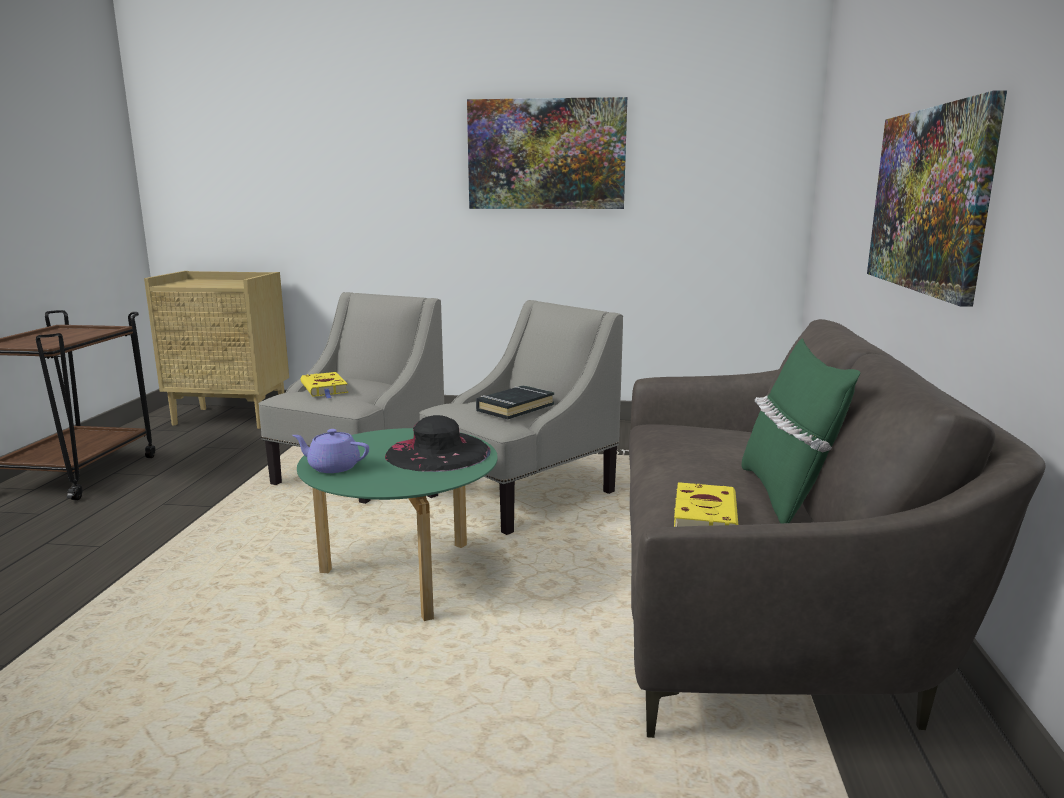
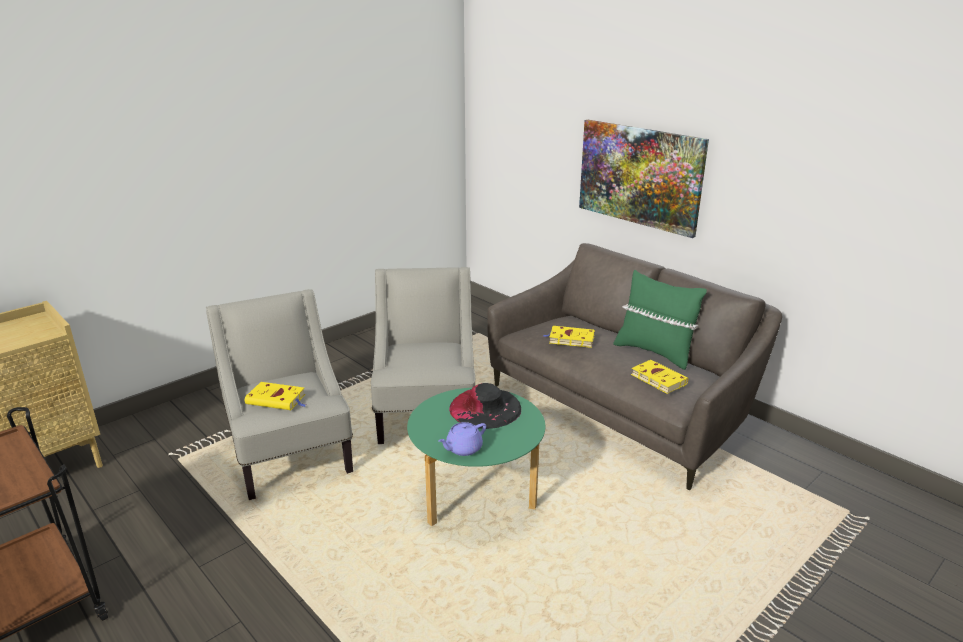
camera: 50 degrees left, 10 degrees up
picture [467,97,627,209] -> none
black book [476,385,554,419] -> none
none -> yellow book [543,326,595,348]

